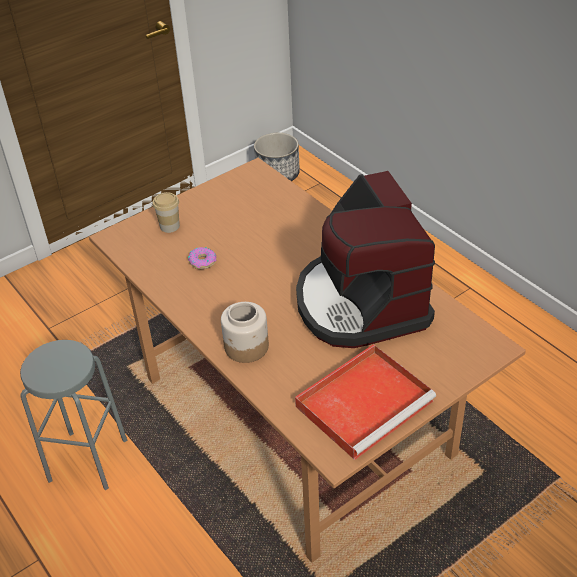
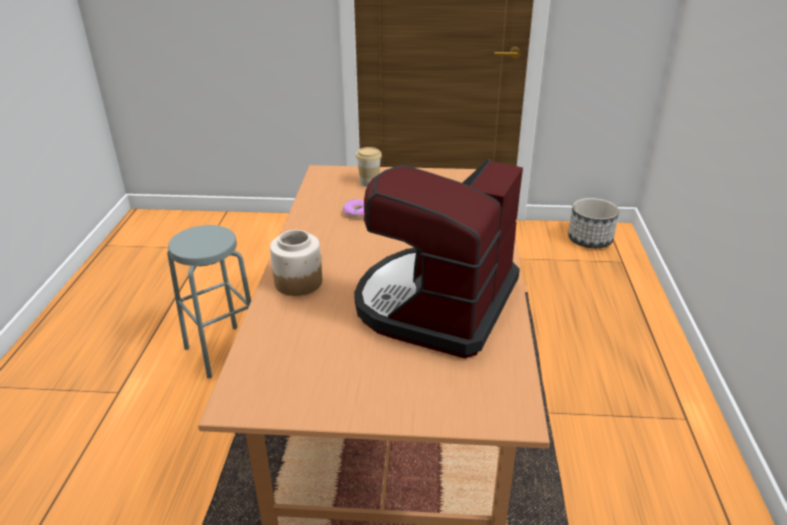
camera: 40 degrees right, 10 degrees down
red tray [295,344,436,460] -> none

